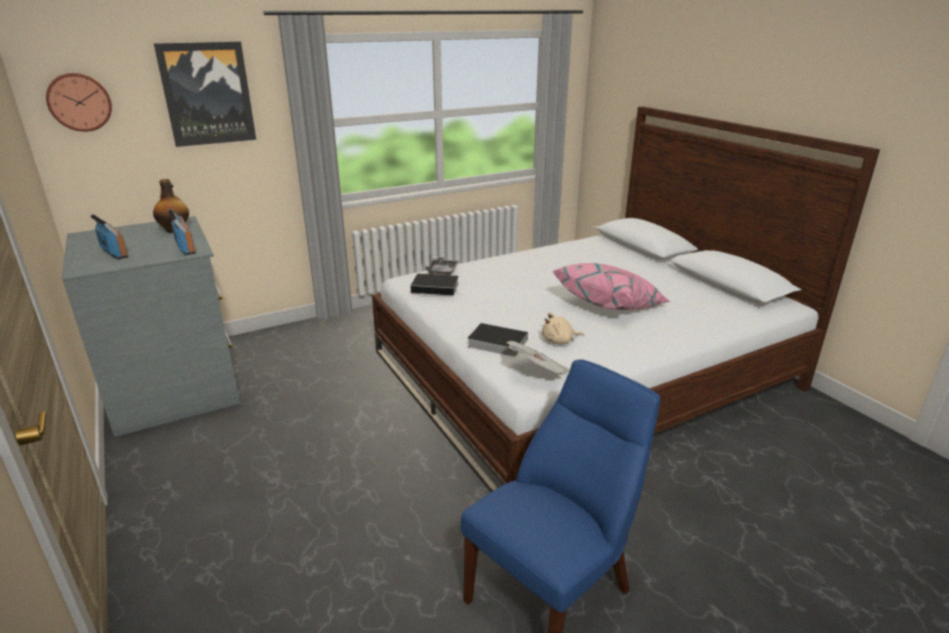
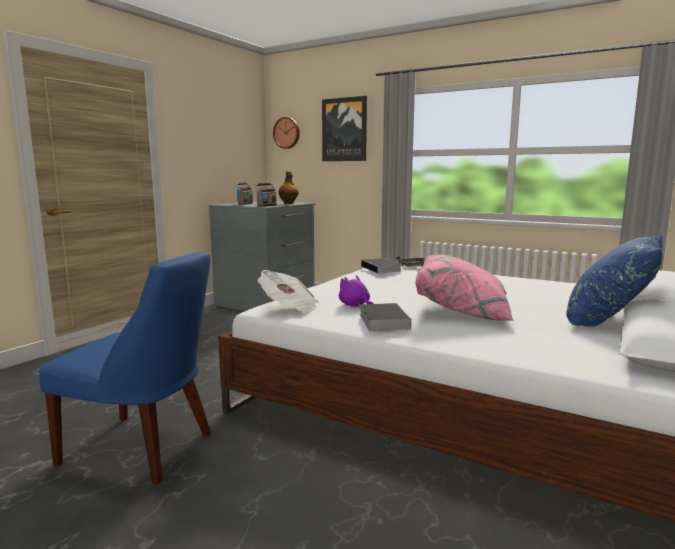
camera: 60 degrees right, 15 degrees down
book [468,323,528,357] -> book moved to [359,303,411,331]
beige plush toy [542,312,584,345] -> purple plush toy [339,275,374,308]
none -> blue pillow [566,235,663,327]

